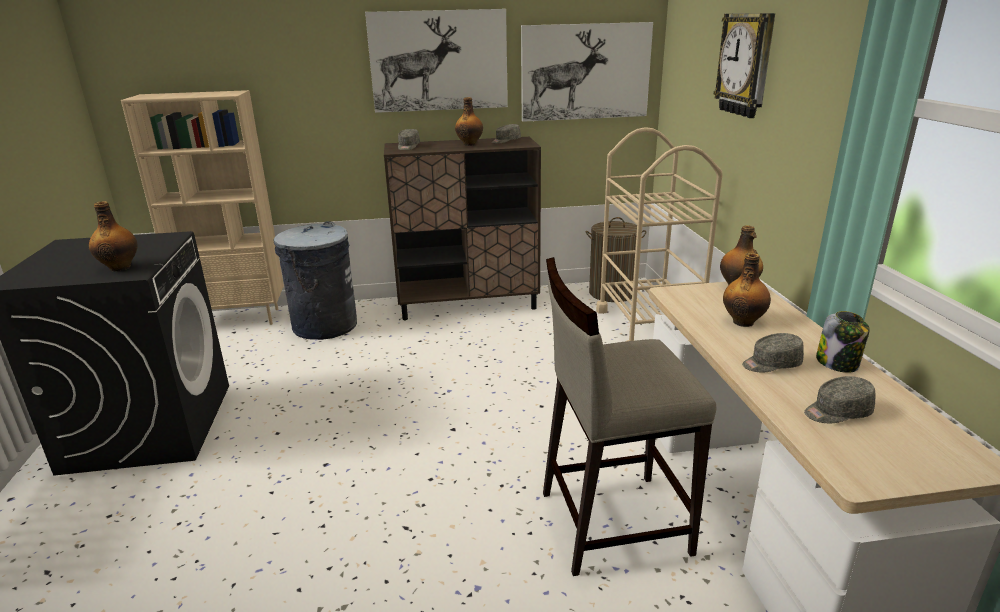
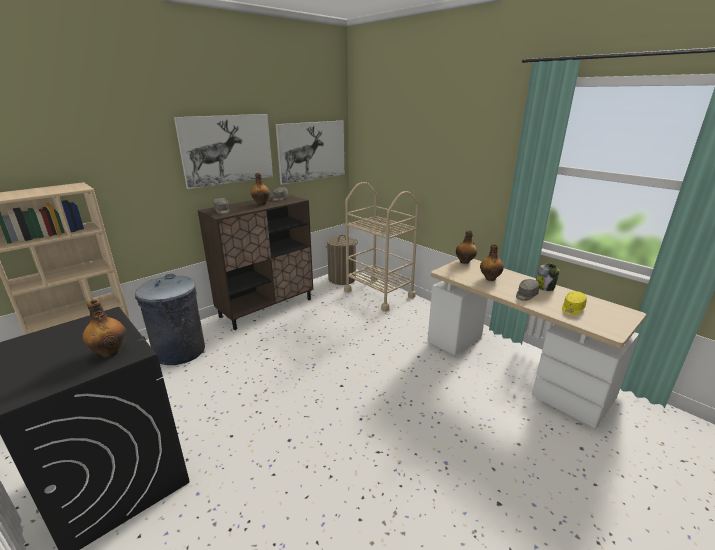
camera: 35 degrees left, 0 degrees up
beige stool [543,257,716,576] -> none
wall clock [713,13,775,118] -> none
grey cap [804,376,875,424] -> yellow cap [562,291,587,315]

